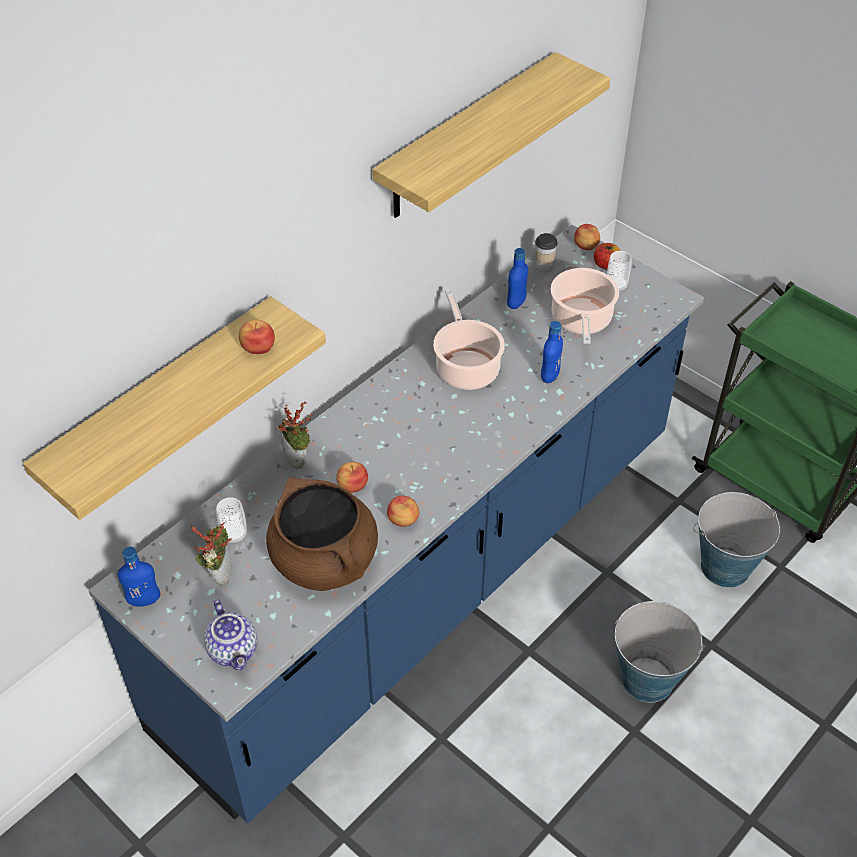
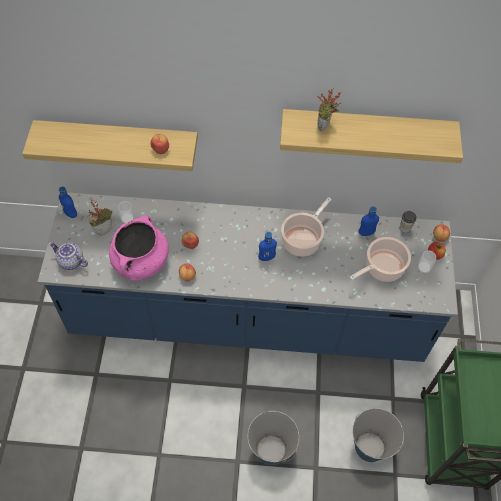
camera: 50 degrees right, 10 degrees up
teapot [204,599,258,671] -> teapot turned 90 degrees clockwise [49,242,88,270]
brown cooking pot [266,477,378,591] -> pink cooking pot [109,215,169,281]
potted plant [277,401,314,469] -> potted plant moved to [317,88,342,131]
blue bottle [541,321,563,383] -> blue bottle moved to [258,232,277,261]

